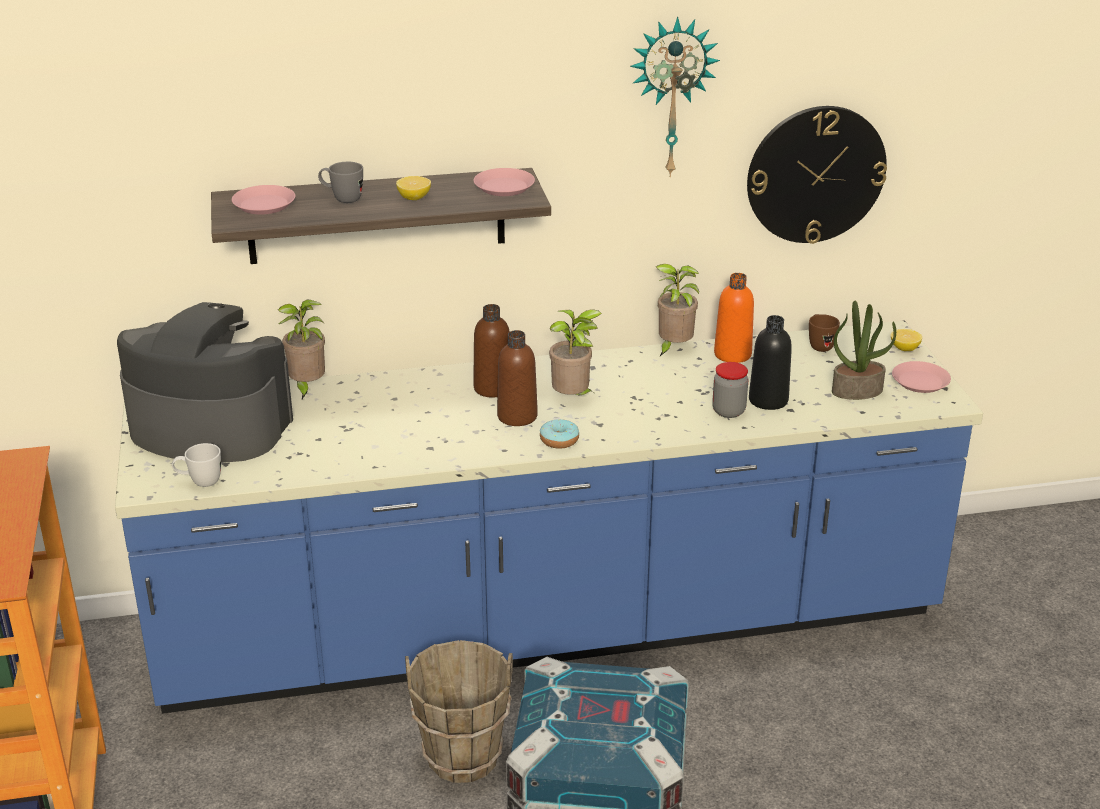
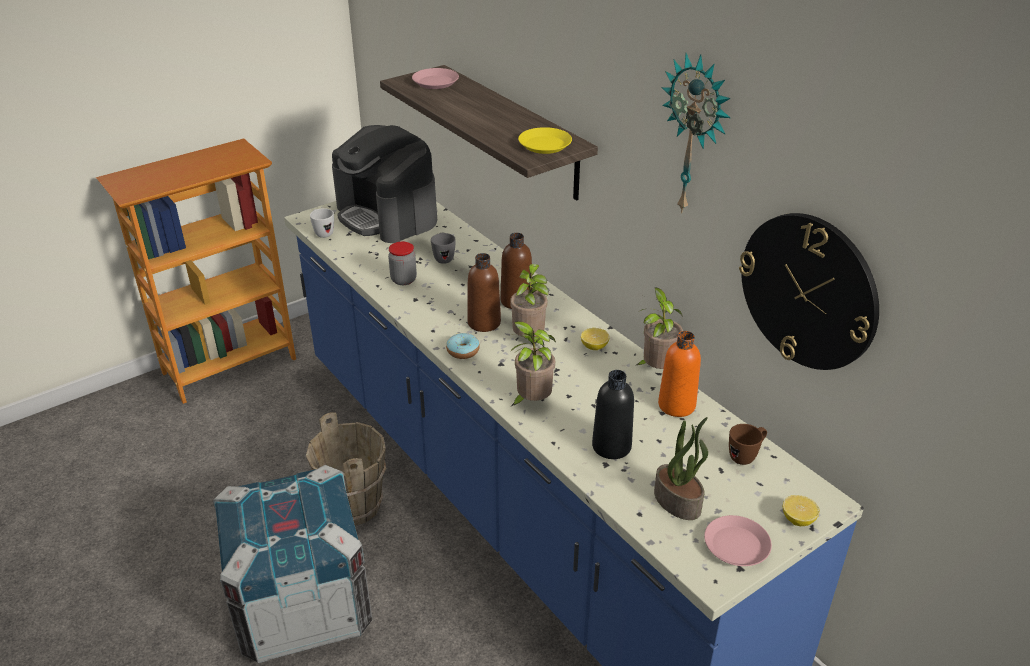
camera: 65 degrees right, 5 degrees up
coffee machine [117,302,293,463] -> coffee machine turned 150 degrees clockwise [332,125,437,243]
potted plant [278,300,325,399] -> potted plant moved to [510,321,556,407]
grey mug [318,162,363,203] -> grey mug moved to [431,232,456,264]
lemon [396,176,431,200] -> lemon moved to [581,328,610,350]
pink plate [473,168,535,196] -> yellow plate [518,127,572,154]
jar [712,362,748,418] -> jar moved to [388,242,417,285]

